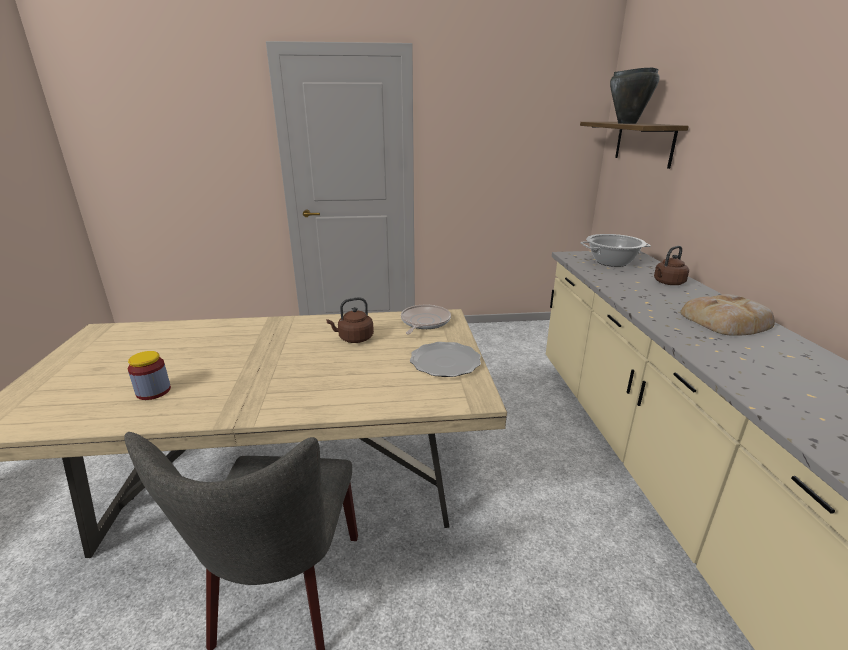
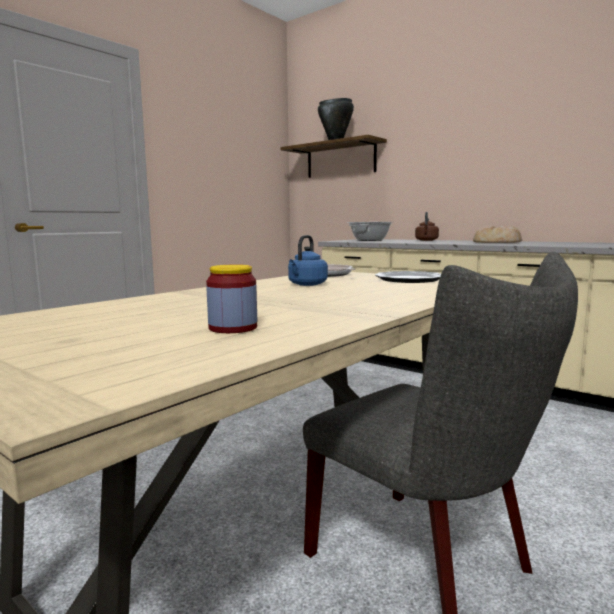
camera: 45 degrees left, 15 degrees down
brown kettle [326,297,374,343] -> blue kettle [288,235,328,286]

